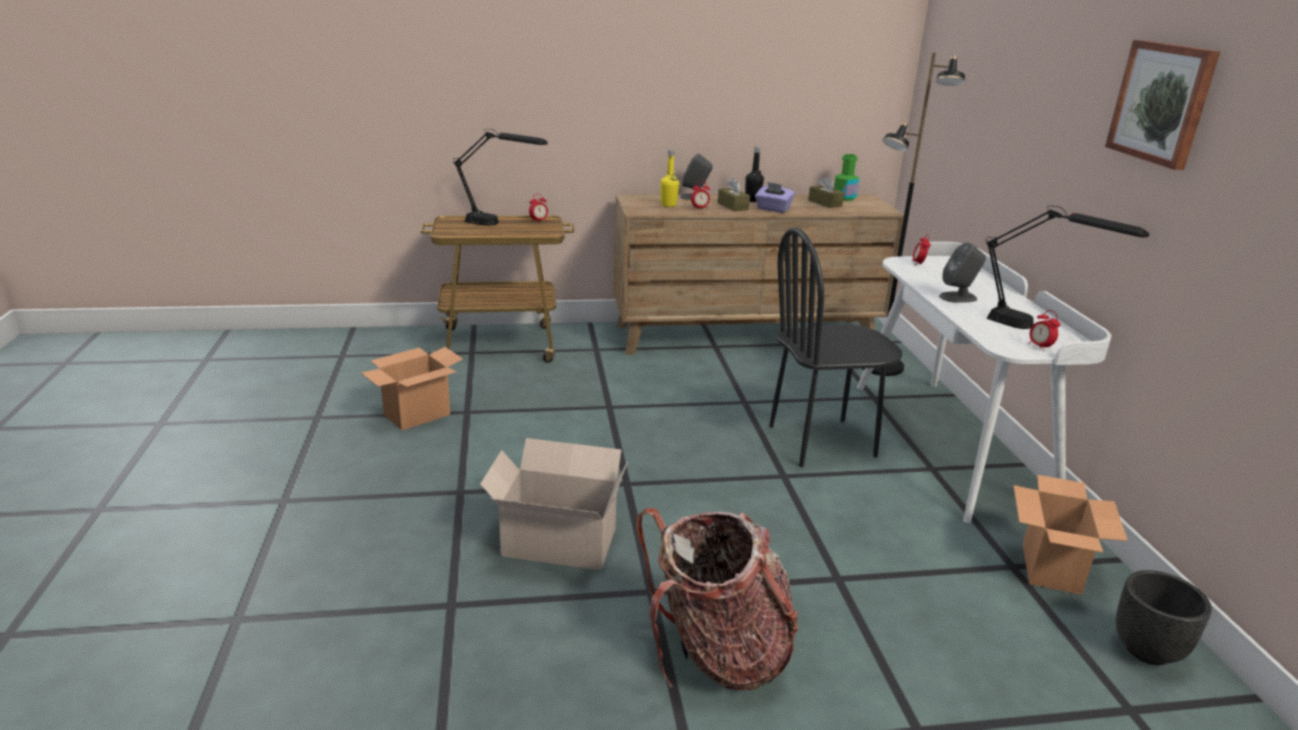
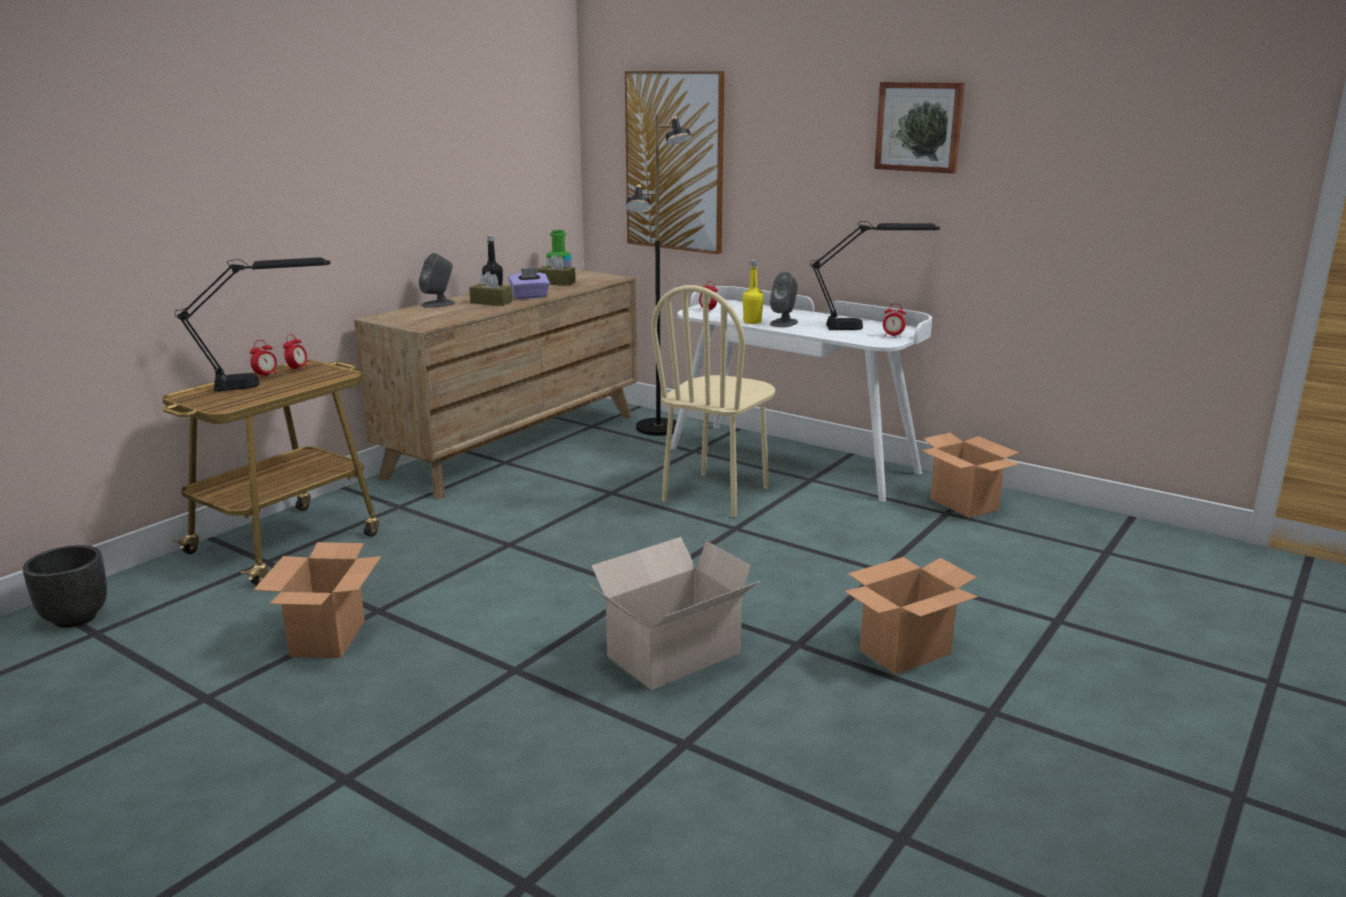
camera: 45 degrees left, 5 degrees down
backpack [637,508,798,690] -> cardboard box [844,557,978,675]
yellow bottle [660,150,679,207] -> yellow bottle moved to [742,260,764,324]
alarm clock [691,181,710,210] -> alarm clock moved to [250,340,277,378]
black chair [769,228,902,467] -> beige chair [651,285,775,517]
black planter [1116,570,1212,665] -> black planter moved to [22,545,107,628]
none -> picture [625,71,725,254]

